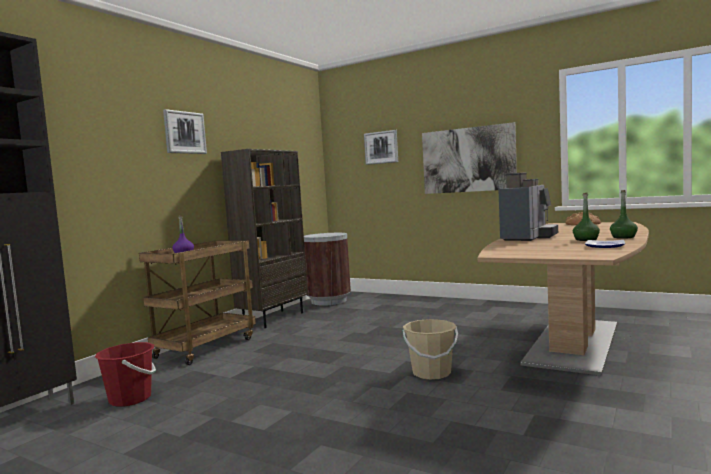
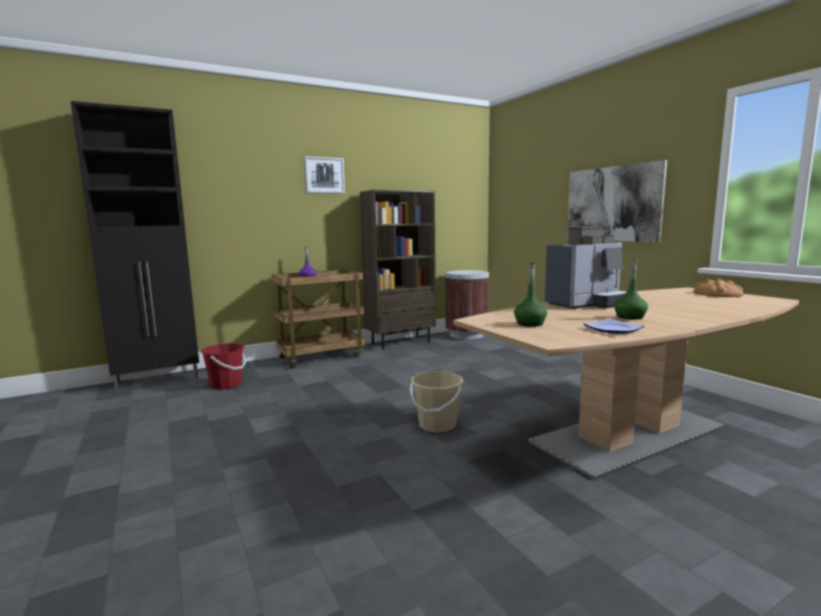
camera: 30 degrees right, 5 degrees up
picture [364,130,398,165] -> none
green bottle [610,190,638,239] -> green bottle moved to [514,263,547,327]

